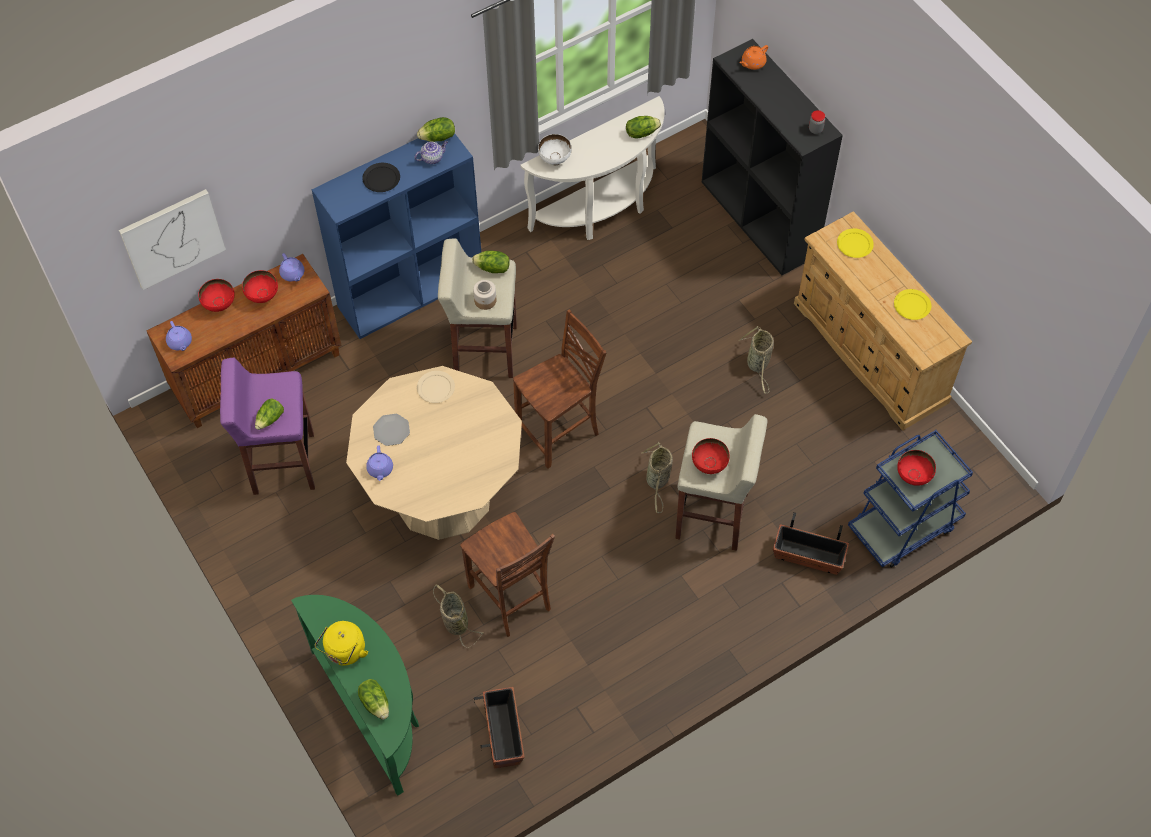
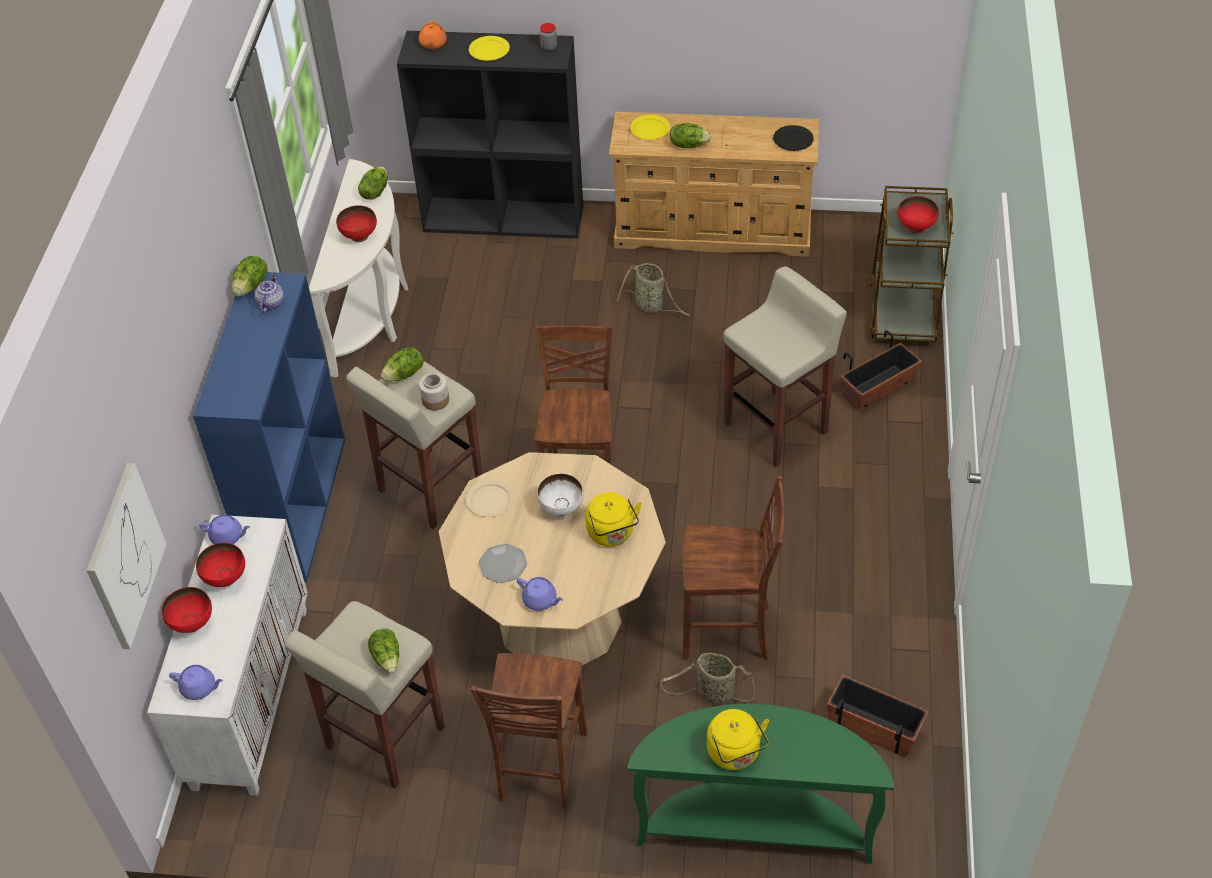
camera: 50 degrees left, 10 degrees down
brown cabinet [146,254,342,428] -> white cabinet [147,515,308,796]
purple stool [220,358,315,495] -> beige stool [284,601,445,789]
lettuce [358,679,389,720] -> lettuce moved to [670,123,712,148]
black plate [362,163,400,192] -> black plate moved to [773,125,814,151]
white bowl [538,134,571,166] -> white bowl moved to [537,473,584,516]
basket [642,442,673,513] -> none
red bowl [692,438,730,474] -> red bowl moved to [336,205,377,242]
blue cart [848,430,973,568] -> brown cart [869,186,953,342]
yellow plate [894,289,931,320] -> yellow plate moved to [469,36,510,61]
none -> brown chair [470,653,588,809]
none -> yellow kettle [586,492,642,547]

